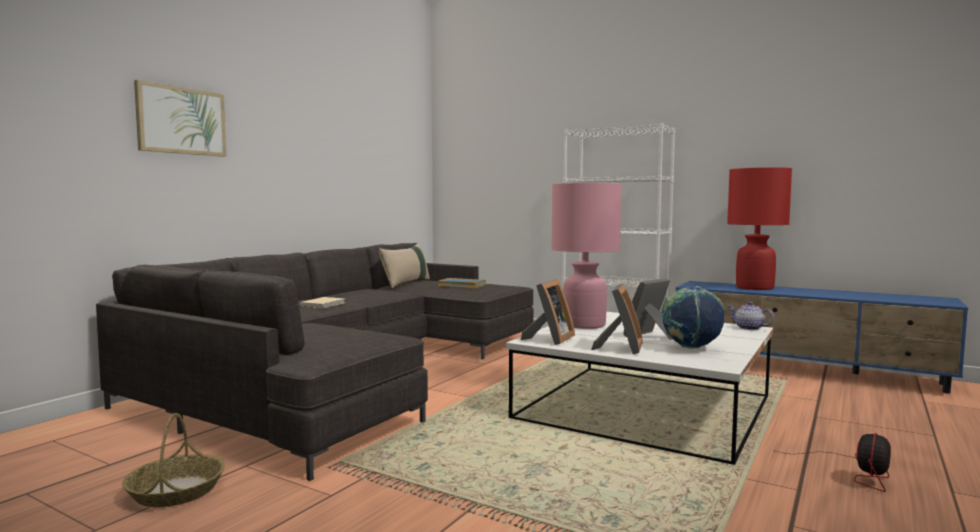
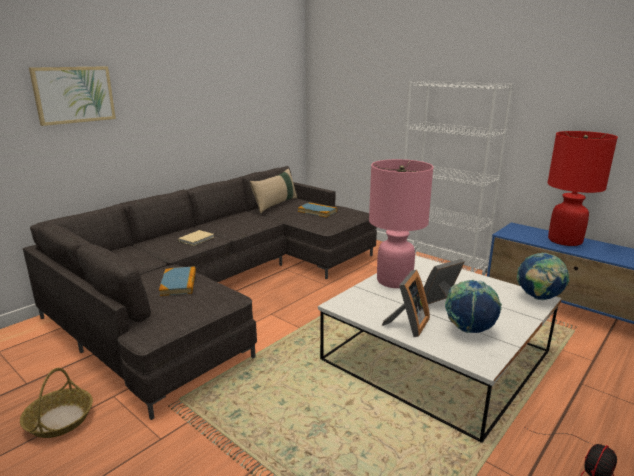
camera: 10 degrees right, 15 degrees up
picture frame [521,279,575,345] -> none
teapot [727,302,774,330] -> globe [517,253,569,300]
none -> book [159,266,196,296]

